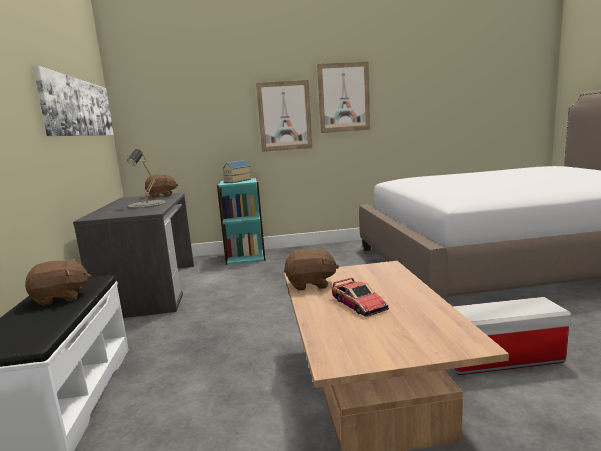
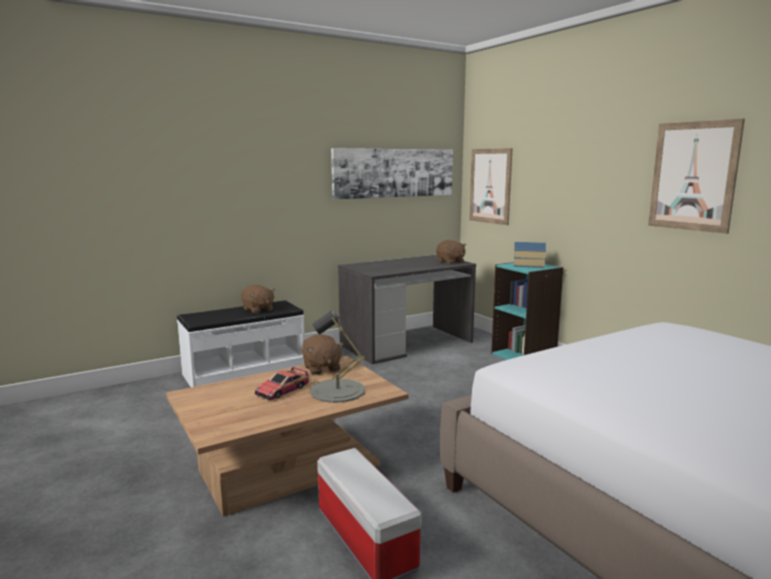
camera: 65 degrees right, 0 degrees up
grey table lamp [127,149,166,208] -> grey table lamp moved to [310,311,365,403]
picture [256,80,312,152] -> picture moved to [469,148,513,225]

